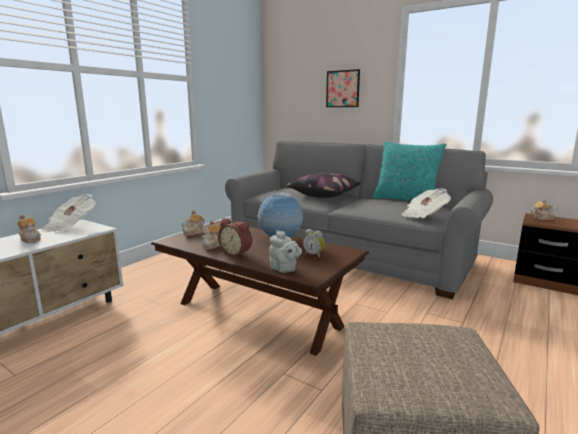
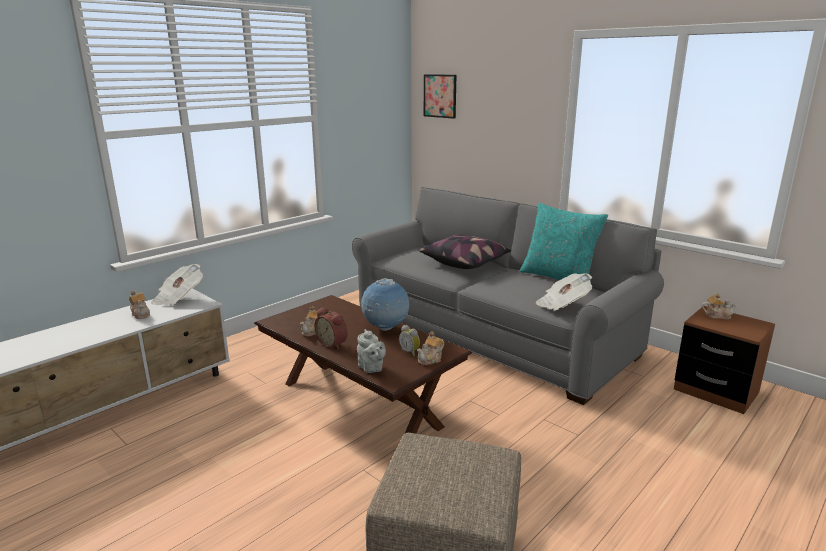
camera: 10 degrees right, 5 degrees up
teapot [181,210,205,236] -> teapot moved to [417,331,444,365]
picture [326,69,360,107] -> picture moved to [424,74,456,119]

